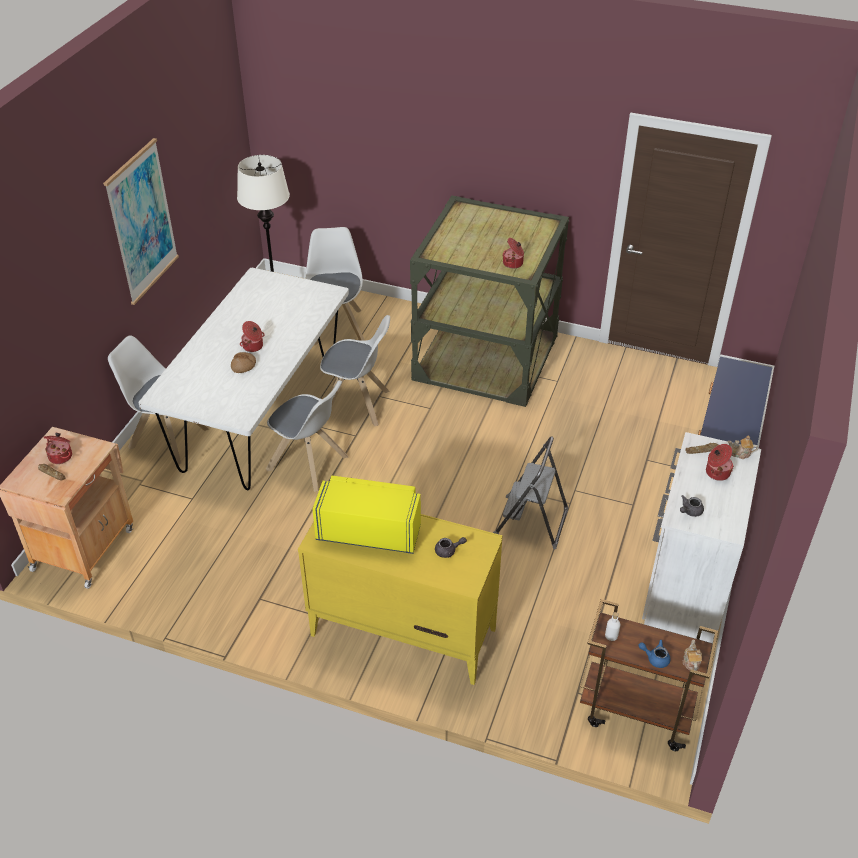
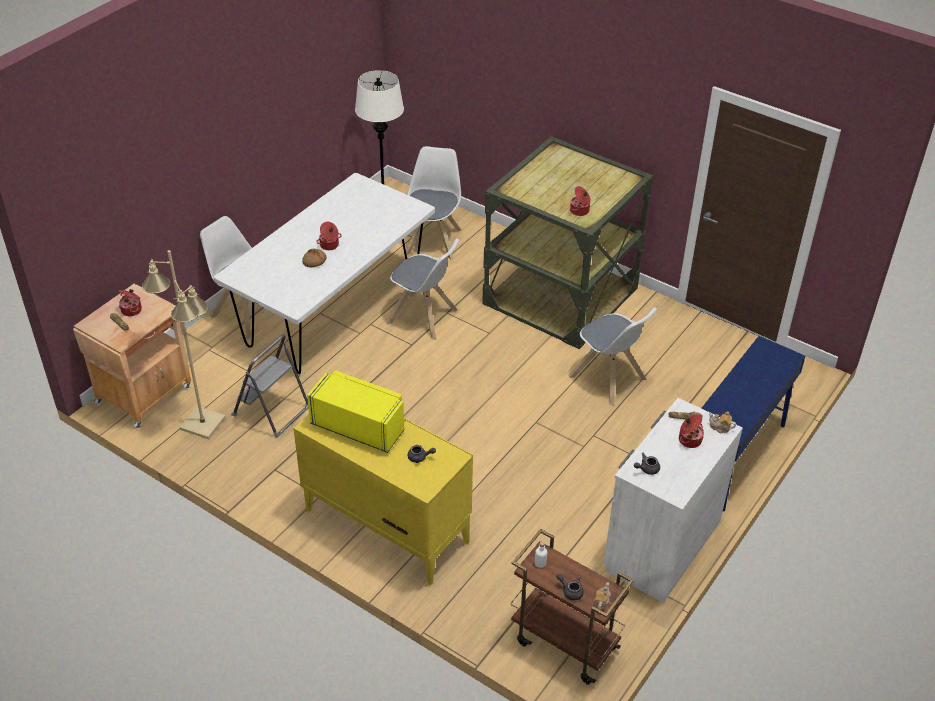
camera: 15 degrees right, 0 degrees up
picture [103,138,179,305] -> none
chair [266,380,348,492] -> chair moved to [569,307,657,405]
grey step ladder [493,436,568,549] -> grey step ladder moved to [231,334,309,438]
blue teapot [638,640,671,668] -> grey teapot [556,574,584,600]
none -> beige floor lamp [142,250,226,439]

